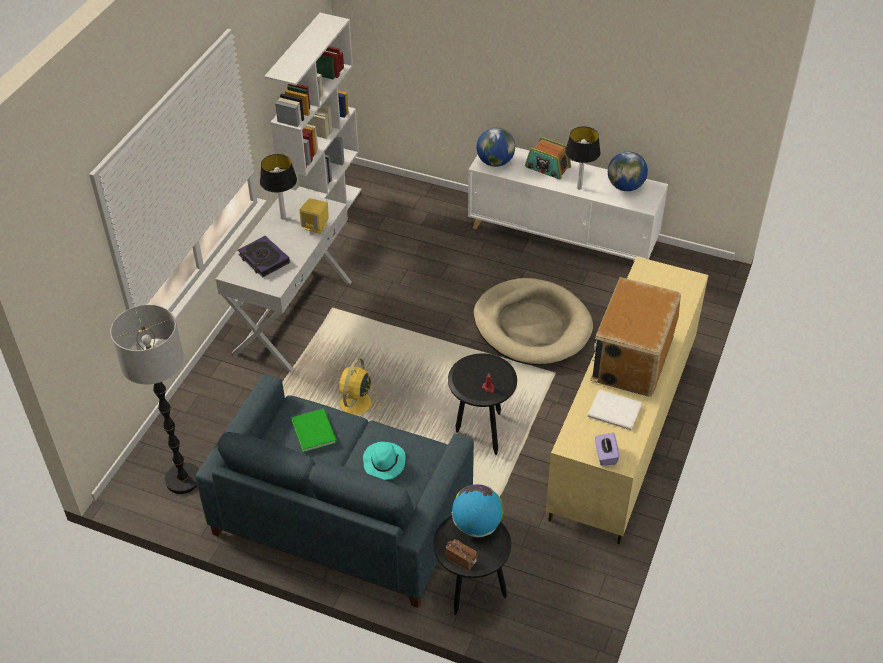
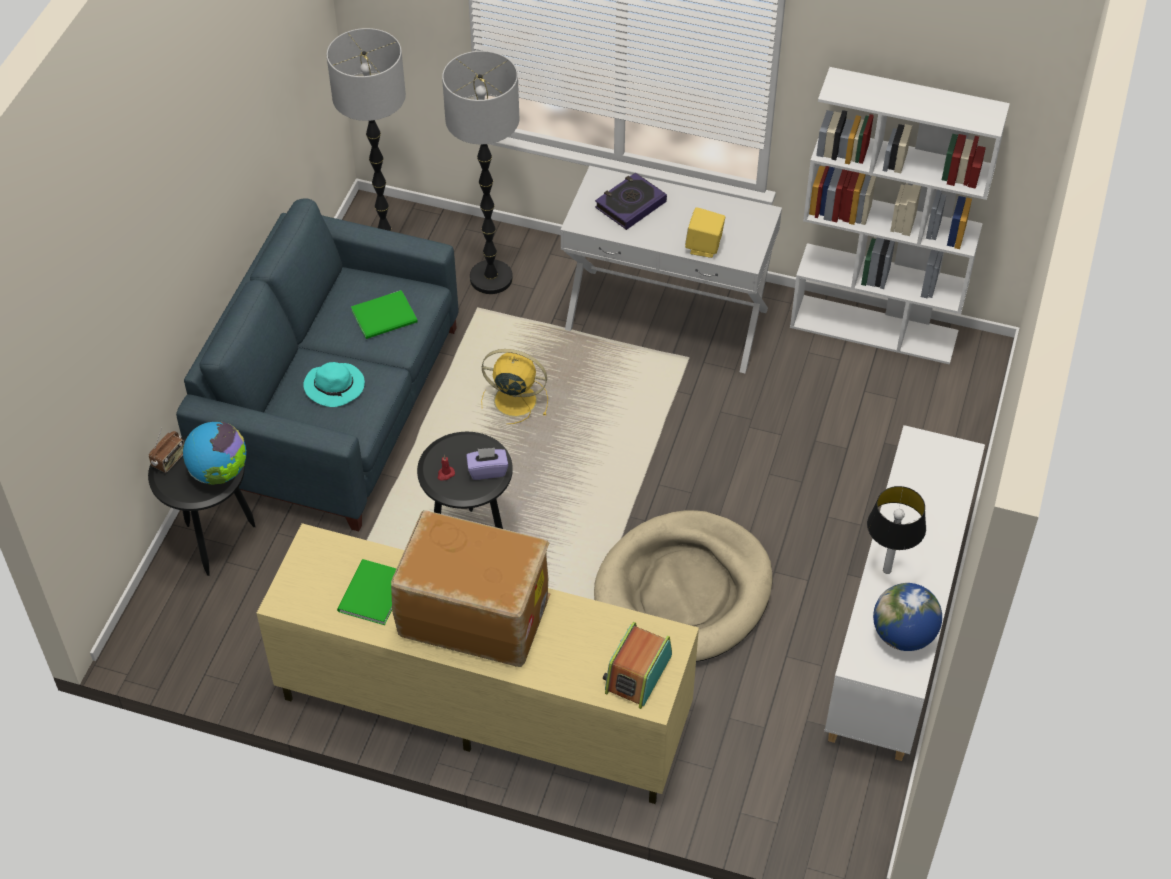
camera: 85 degrees right, 5 degrees up
table lamp [260,154,297,219] -> none
globe [477,128,515,167] -> none
radio [525,137,571,180] -> radio moved to [603,622,672,709]
white book [588,389,642,430] -> green book [337,559,397,625]
purple tissue box [595,433,619,465] -> purple tissue box moved to [466,448,508,480]
none -> floor lamp [442,51,519,294]

